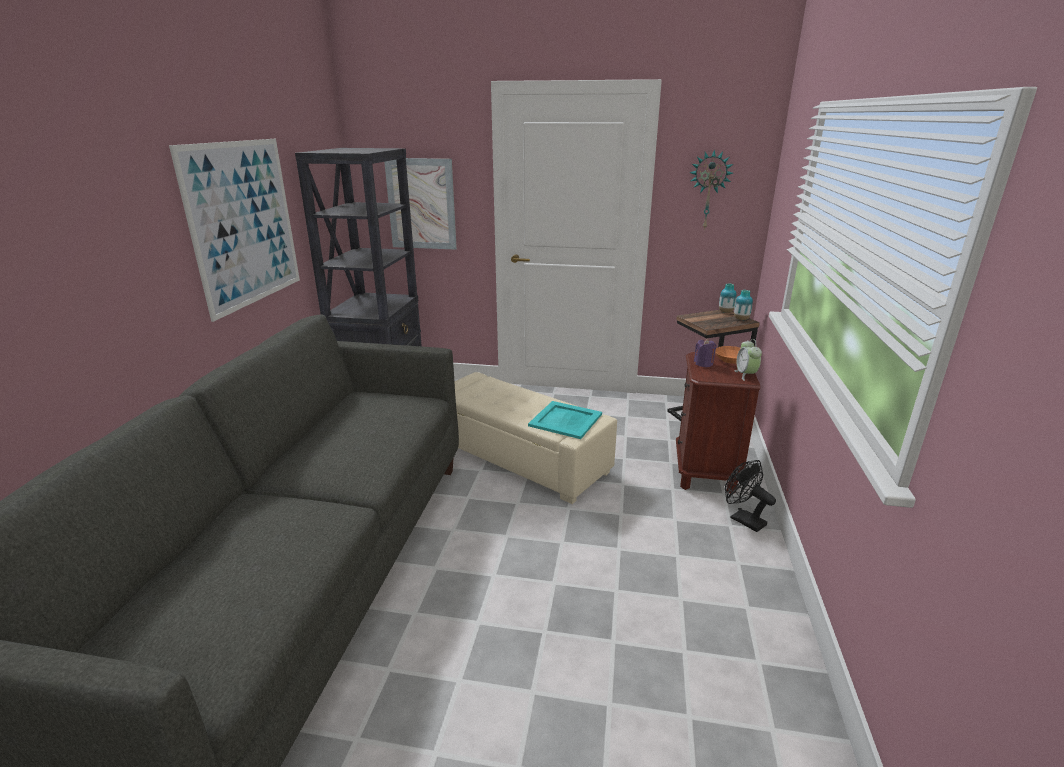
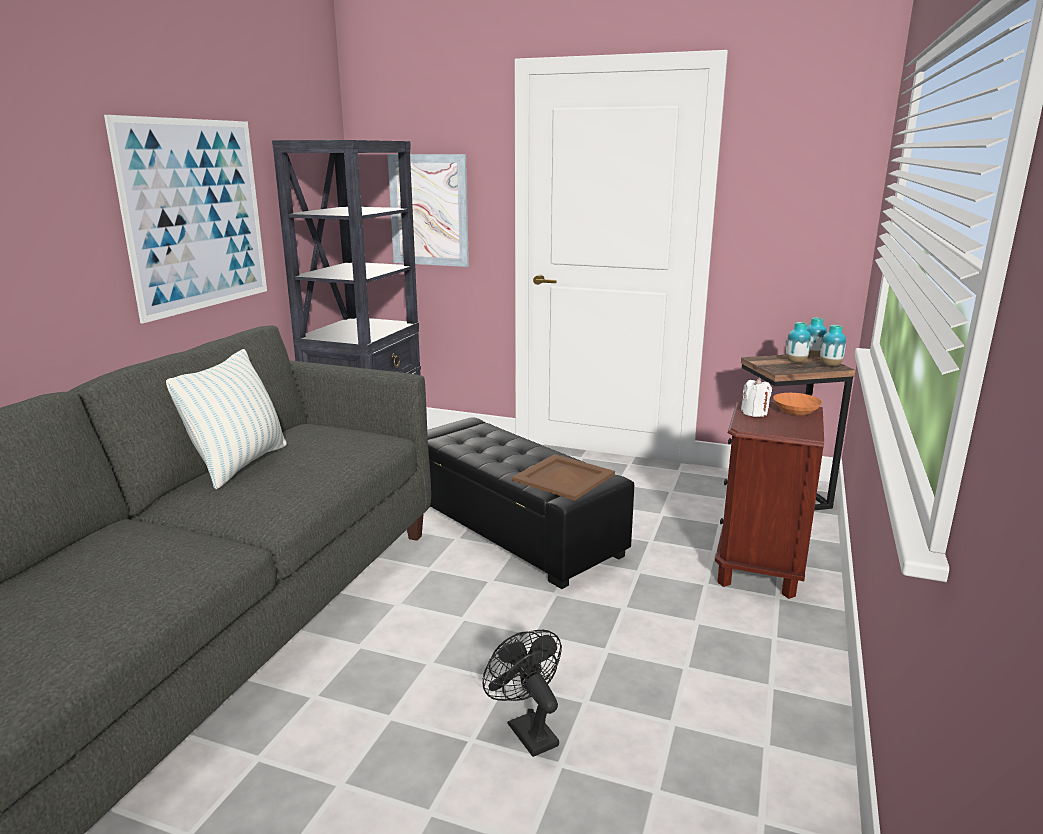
camera: 10 degrees right, 5 degrees down
beige ottoman [454,372,617,504] -> black ottoman [427,417,634,589]
turquoise tray [528,401,602,439] -> brown tray [512,454,615,501]
wall clock [689,149,733,231] -> none
purple candle [693,339,717,367] -> white candle [741,378,772,417]
black fan [725,460,776,532] -> black fan moved to [482,630,562,757]
alarm clock [734,339,762,381] -> none
none -> pillow [166,349,287,489]
none -> vase [786,322,811,363]

